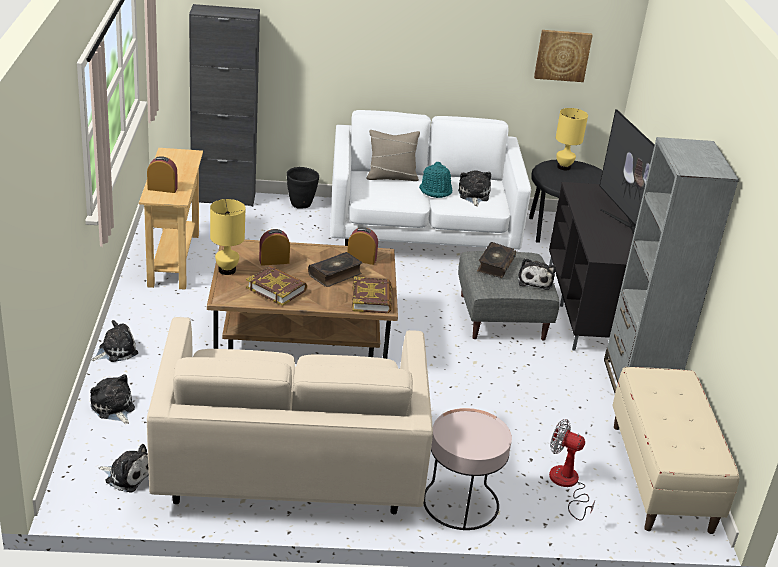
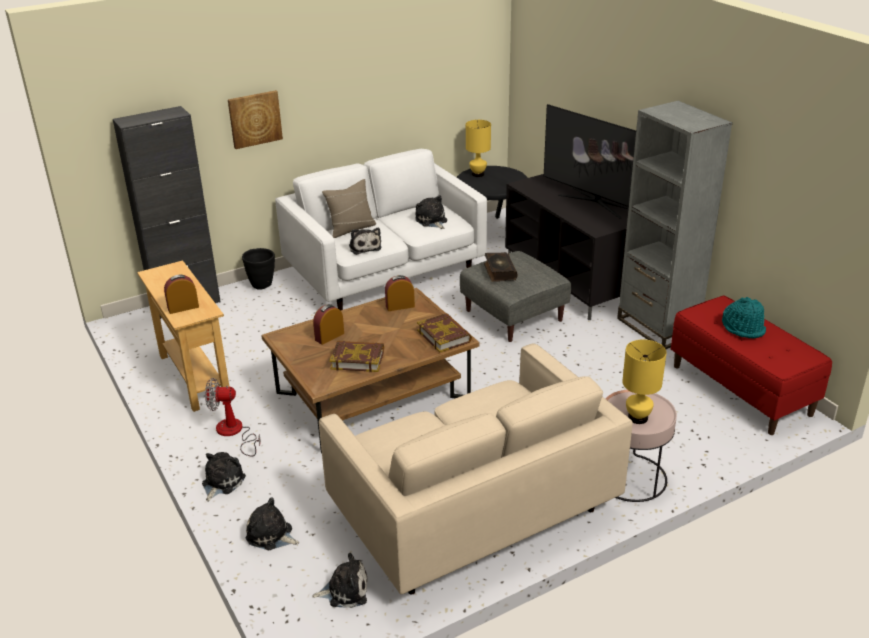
camera: 25 degrees left, 0 degrees up
yellow table lamp [210,199,245,275] -> yellow table lamp moved to [622,340,667,424]
book [308,252,363,287] -> none
turquoise hat [419,162,452,198] -> turquoise hat moved to [722,297,766,339]
plush toy [518,258,556,290] -> plush toy moved to [349,228,382,255]
picture [534,30,593,82] -> picture moved to [228,90,283,149]
fan [549,419,595,521] -> fan moved to [205,378,261,456]
beige bench [612,367,739,534] -> red bench [671,296,832,435]

